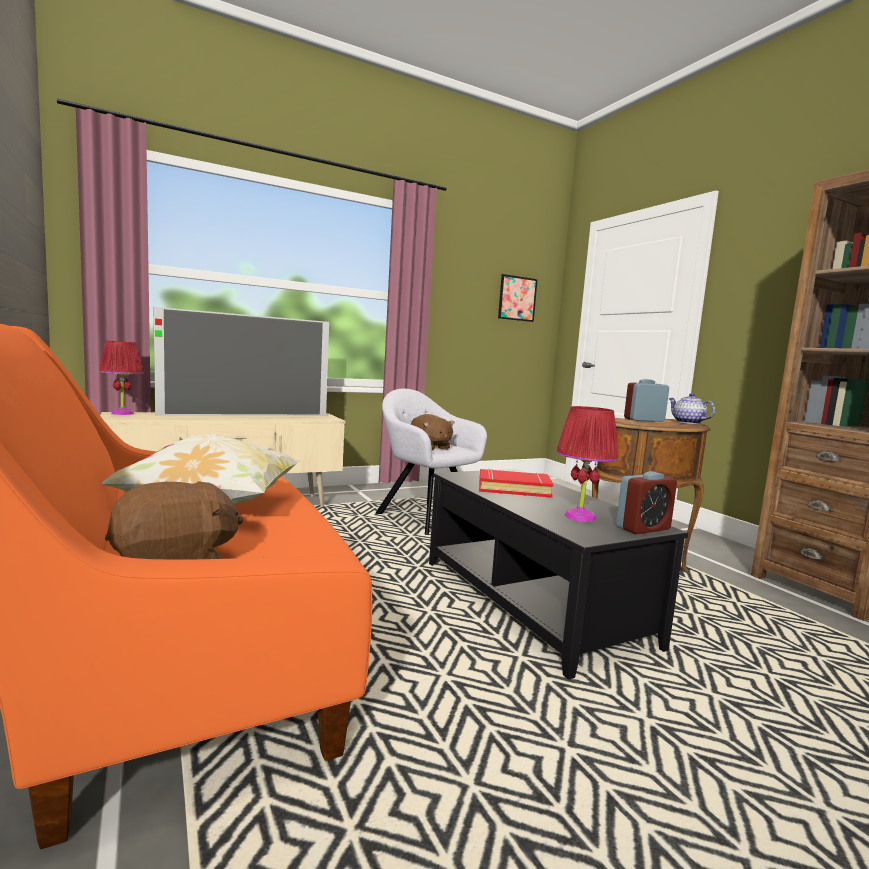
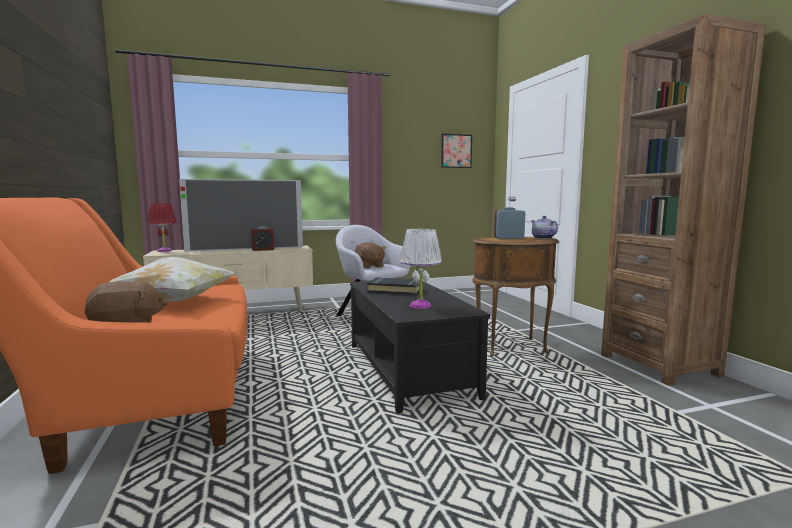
camera: 10 degrees right, 0 degrees up
red book [479,469,554,498] -> black book [367,277,423,295]
red table lamp [556,406,619,522] -> white table lamp [400,229,442,309]
alarm clock [616,471,677,534] -> alarm clock moved to [251,226,274,251]

